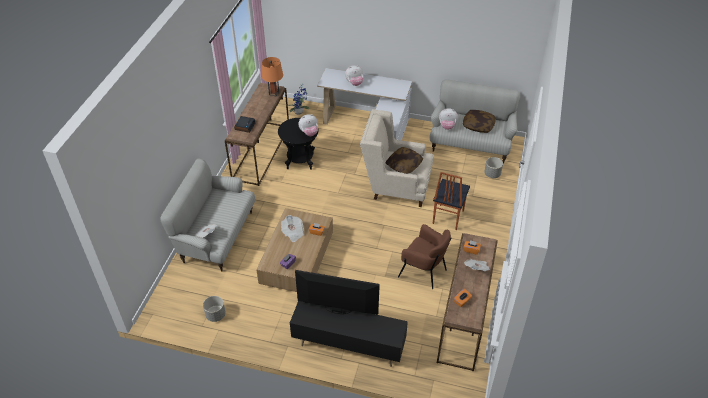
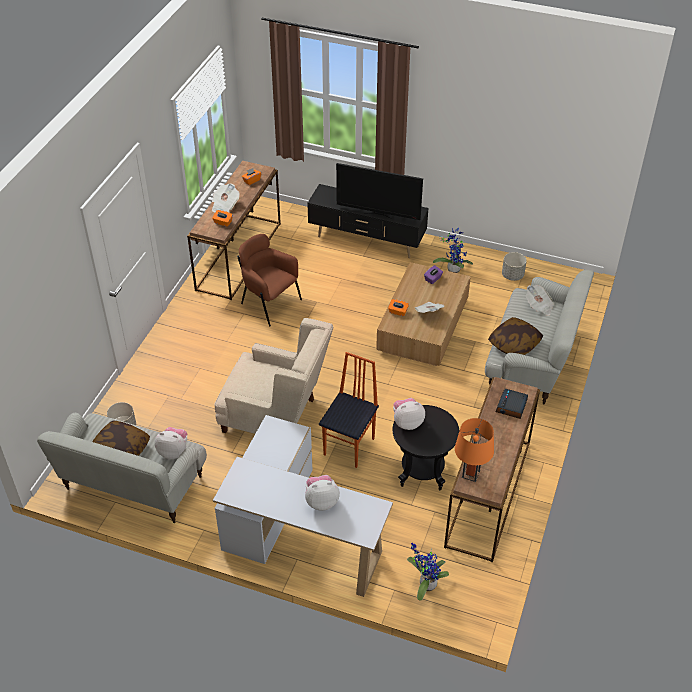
camera: 175 degrees left, 0 degrees up
pillow [386,147,423,174] -> pillow moved to [488,317,543,355]
chair [433,172,470,230] -> chair moved to [319,352,379,468]
none -> potted plant [433,227,473,273]

